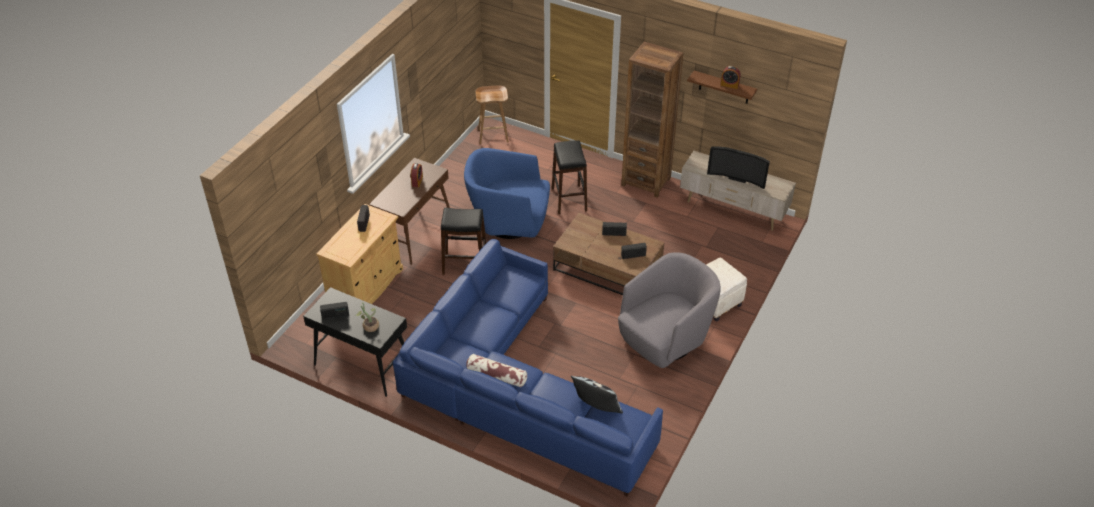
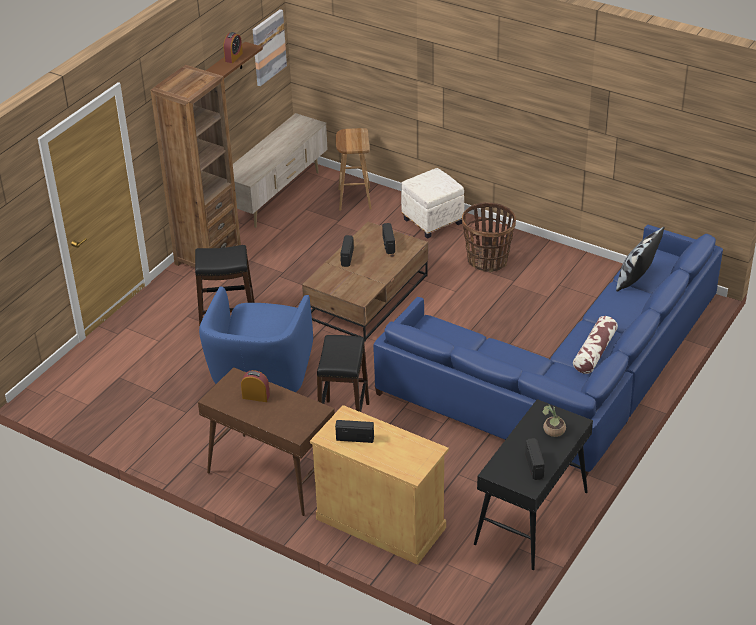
camera: 85 degrees left, 5 degrees down
brown stool [476,86,509,144] -> brown stool moved to [336,128,372,211]
grey armchair [618,252,721,368] -> basket [462,202,516,272]
television [707,146,770,189] -> none
none -> picture [253,9,287,86]

